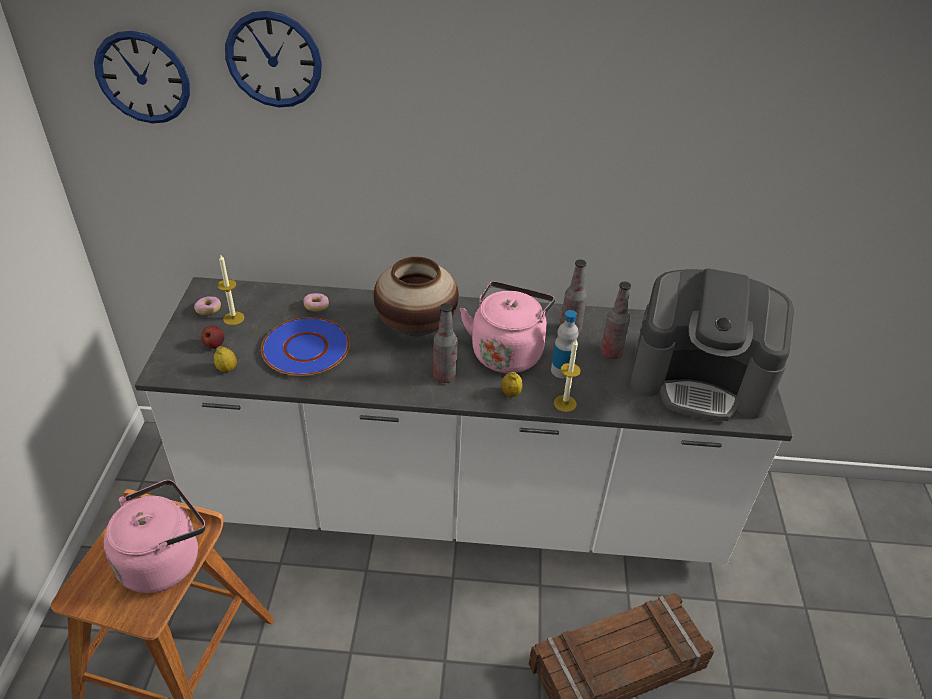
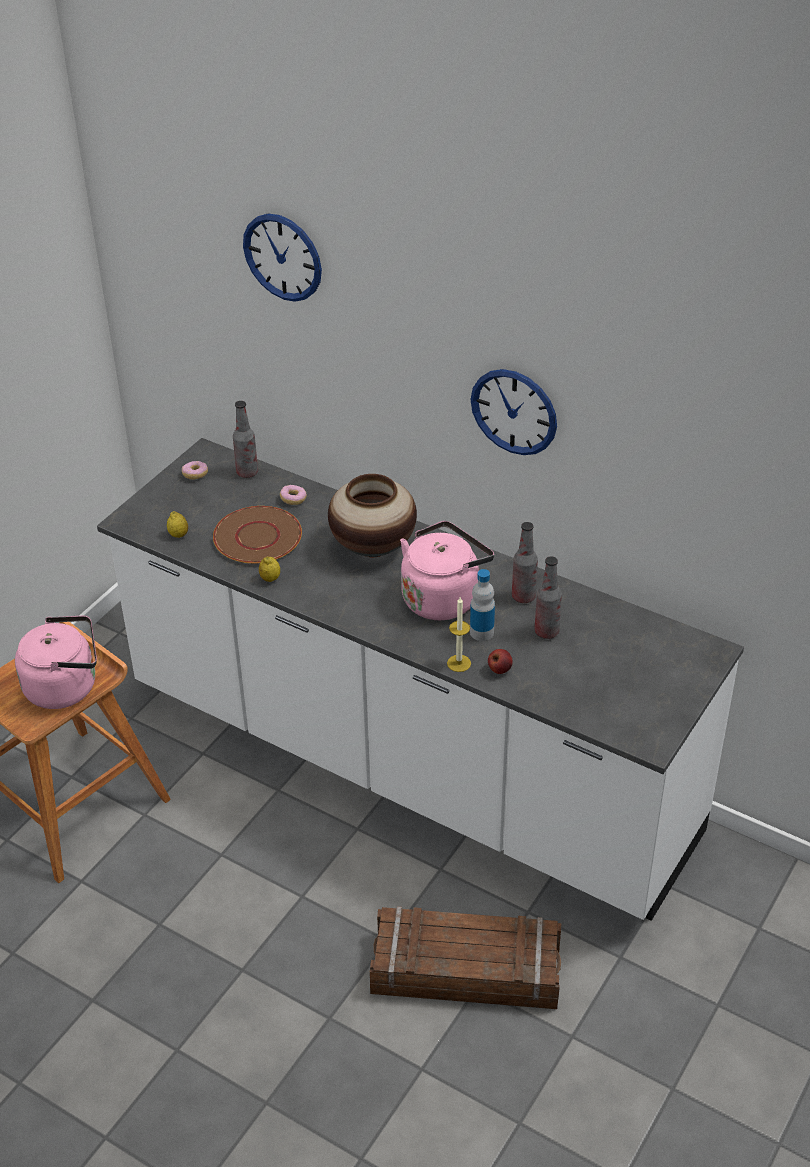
camera: 30 degrees right, 0 degrees up
wall clock [94,31,190,124] -> wall clock moved to [470,369,557,455]
apple [201,326,224,349] -> apple moved to [488,649,513,674]
candle [217,255,244,325] -> none
blue plate [261,317,350,376] -> brown plate [213,506,302,564]
bottle [433,303,457,383] -> bottle moved to [233,401,258,478]
lemon [501,372,523,397] -> lemon moved to [259,556,280,582]
coffee machine [631,268,794,421] -> none

